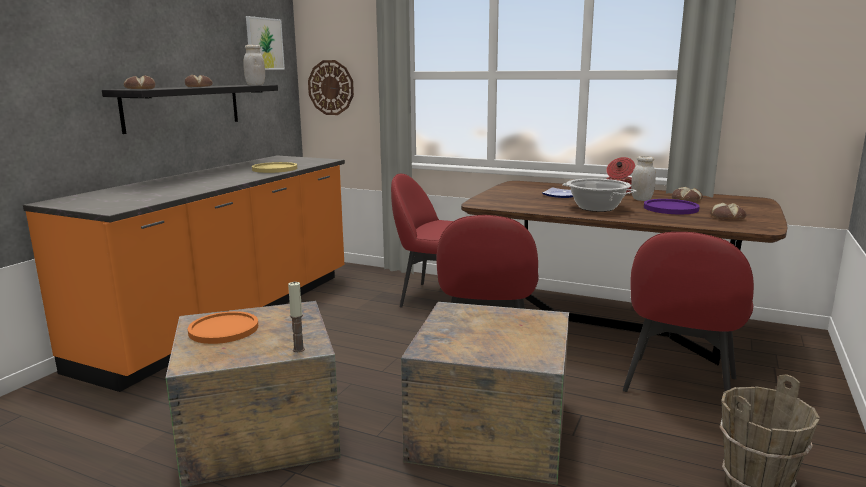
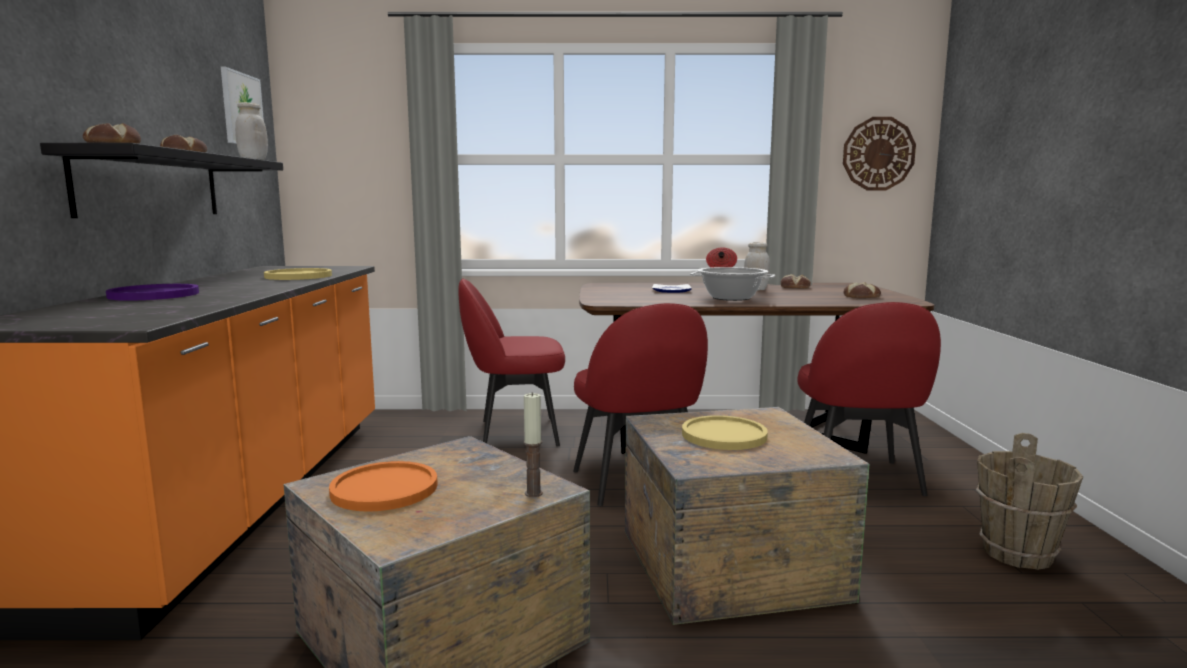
camera: 25 degrees left, 5 degrees down
wall clock [308,60,354,115] -> wall clock moved to [843,117,916,191]
purple plate [644,199,700,214] -> purple plate moved to [106,284,199,301]
none -> yellow plate [682,415,768,450]

